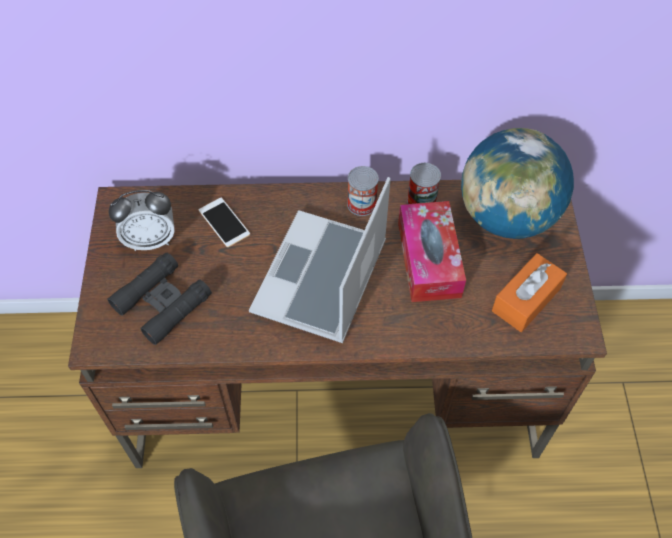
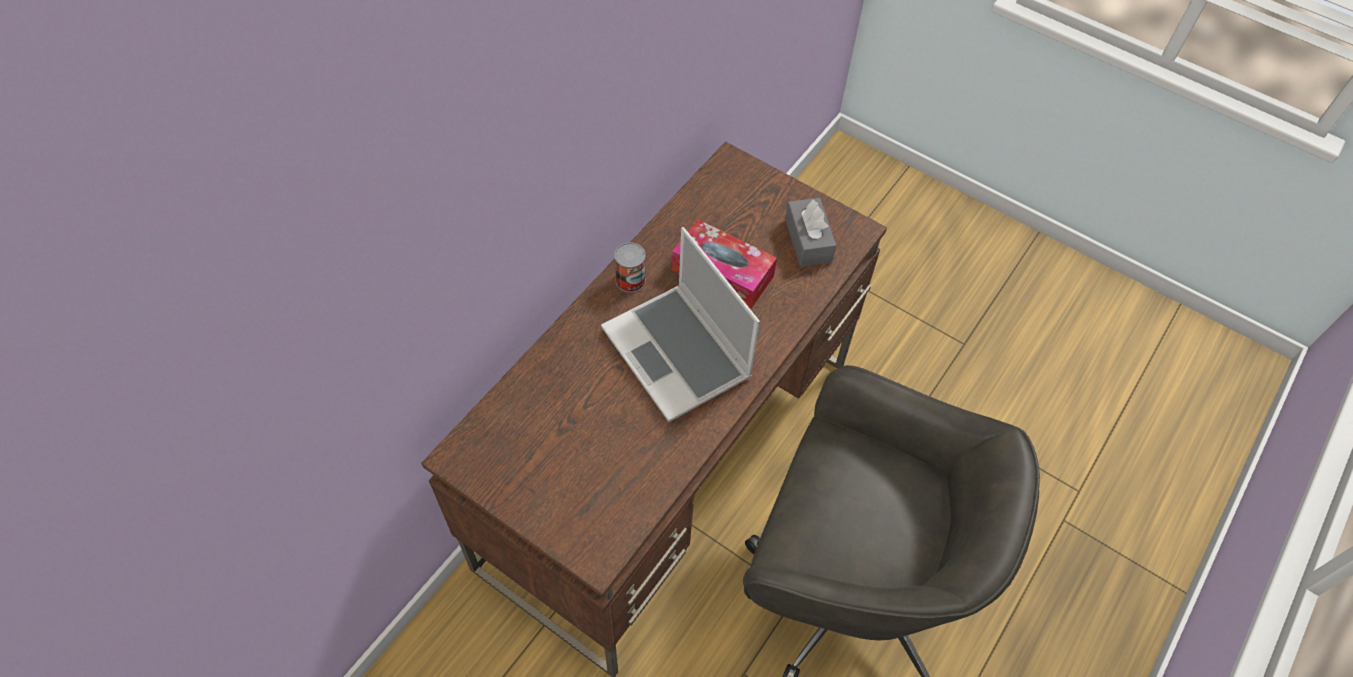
camera: 55 degrees left, 0 degrees up
black binoculars [107,252,212,345] -> none
alarm clock [109,190,175,251] -> none
phone [199,198,250,247] -> none
can [407,163,441,204] -> none
globe [461,128,574,239] -> none
orange tissue box [492,253,567,332] -> grey tissue box [785,198,836,267]

